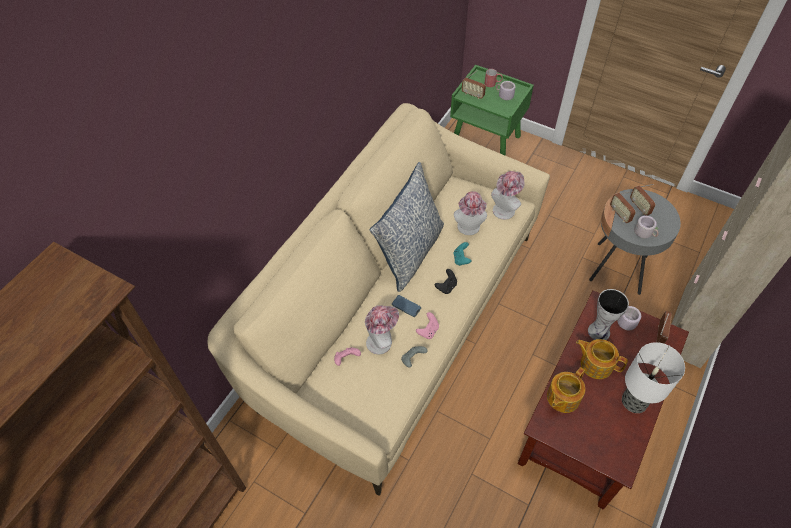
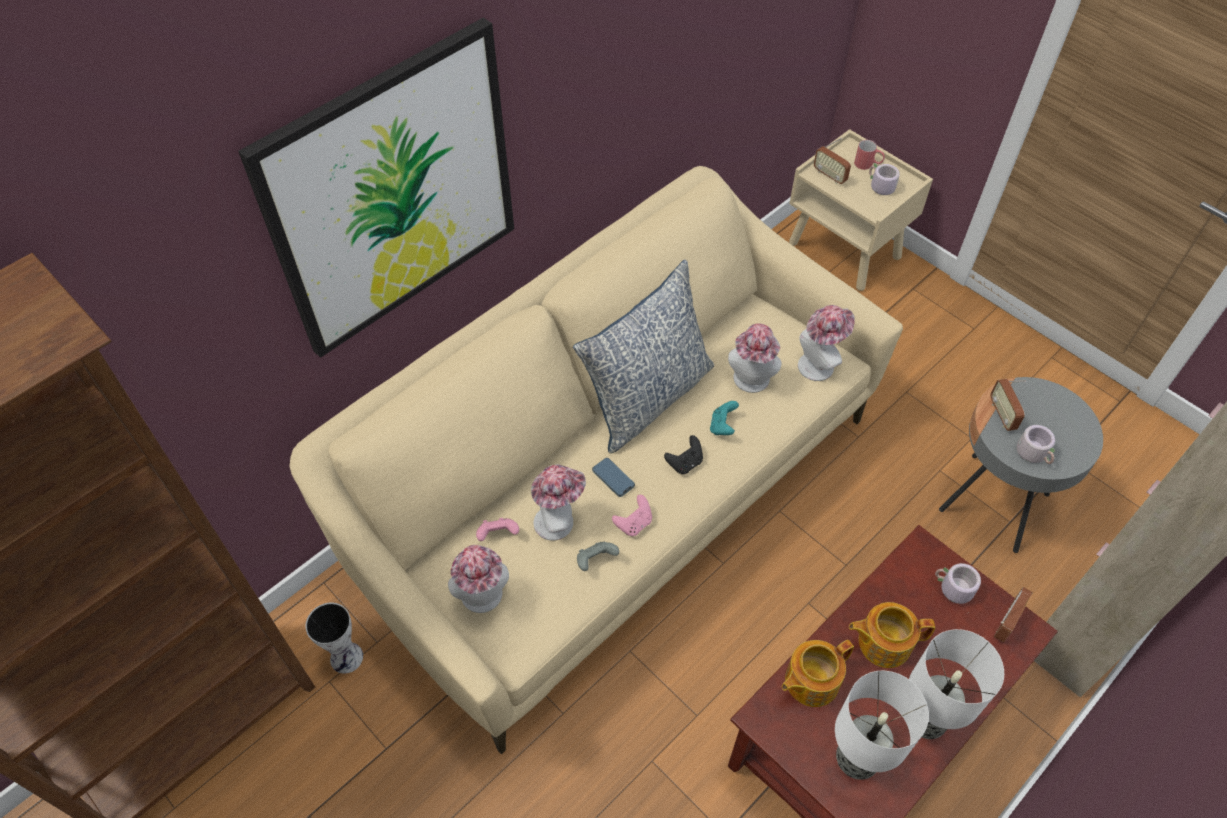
camera: 15 degrees right, 0 degrees up
green nightstand [450,65,534,156] -> beige nightstand [789,129,933,291]
teapot [576,339,628,379] -> teapot turned 45 degrees counterclockwise [849,602,935,668]
vase [588,289,629,340] -> vase moved to [305,603,363,674]
radio [630,184,655,216] -> none
none -> picture [238,18,514,358]
none -> hat [448,545,509,613]
none -> table lamp [835,671,929,780]

